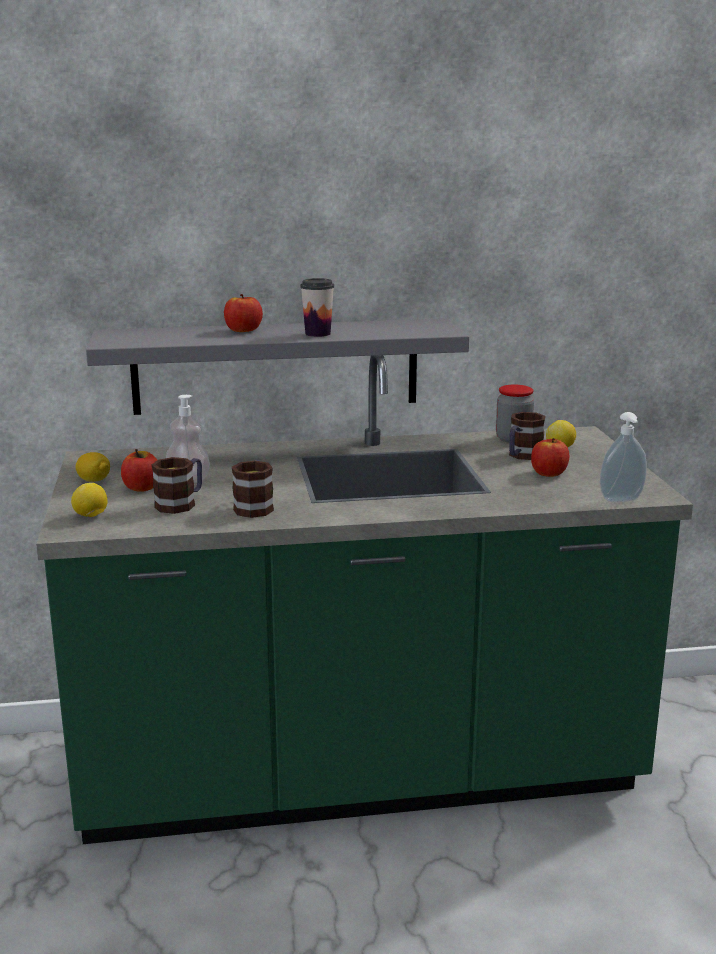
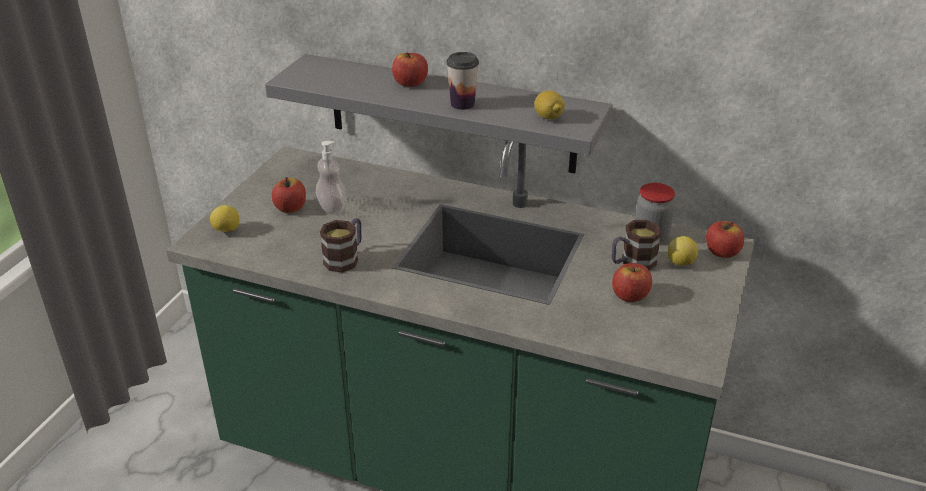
camera: 30 degrees right, 15 degrees up
lemon [76,452,110,482] -> lemon moved to [534,91,565,119]
mug [152,457,202,514] -> none
soap dispenser [600,412,647,502] -> none
none -> apple [706,221,744,258]

